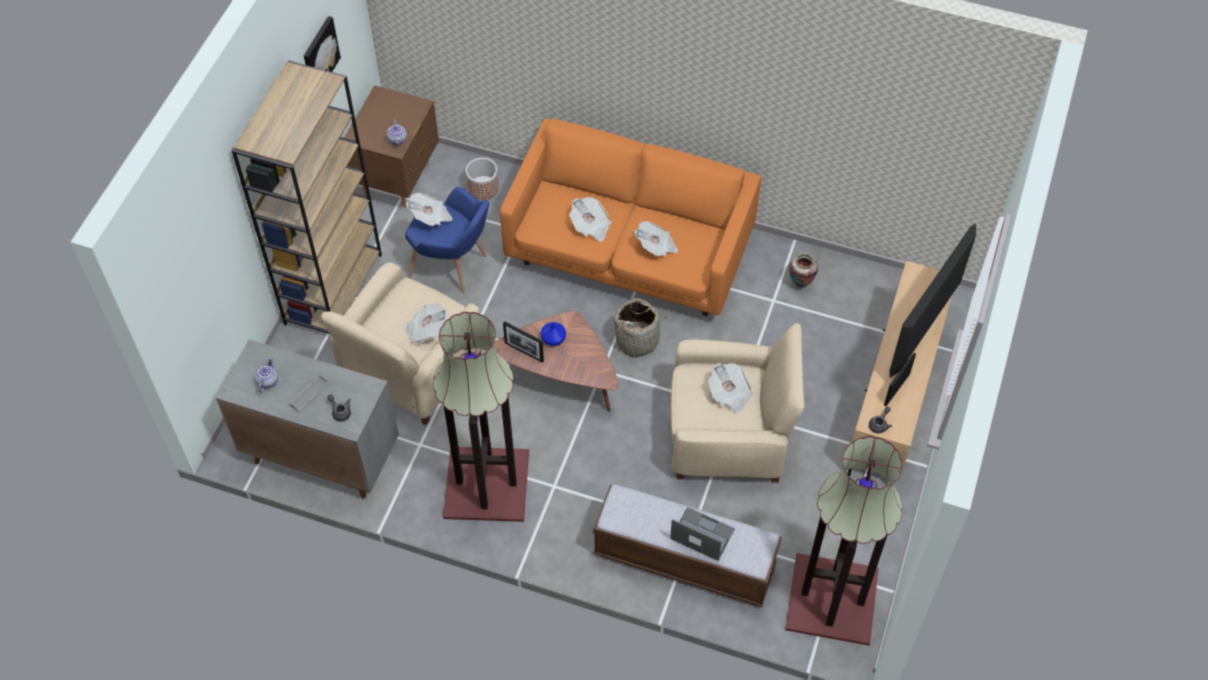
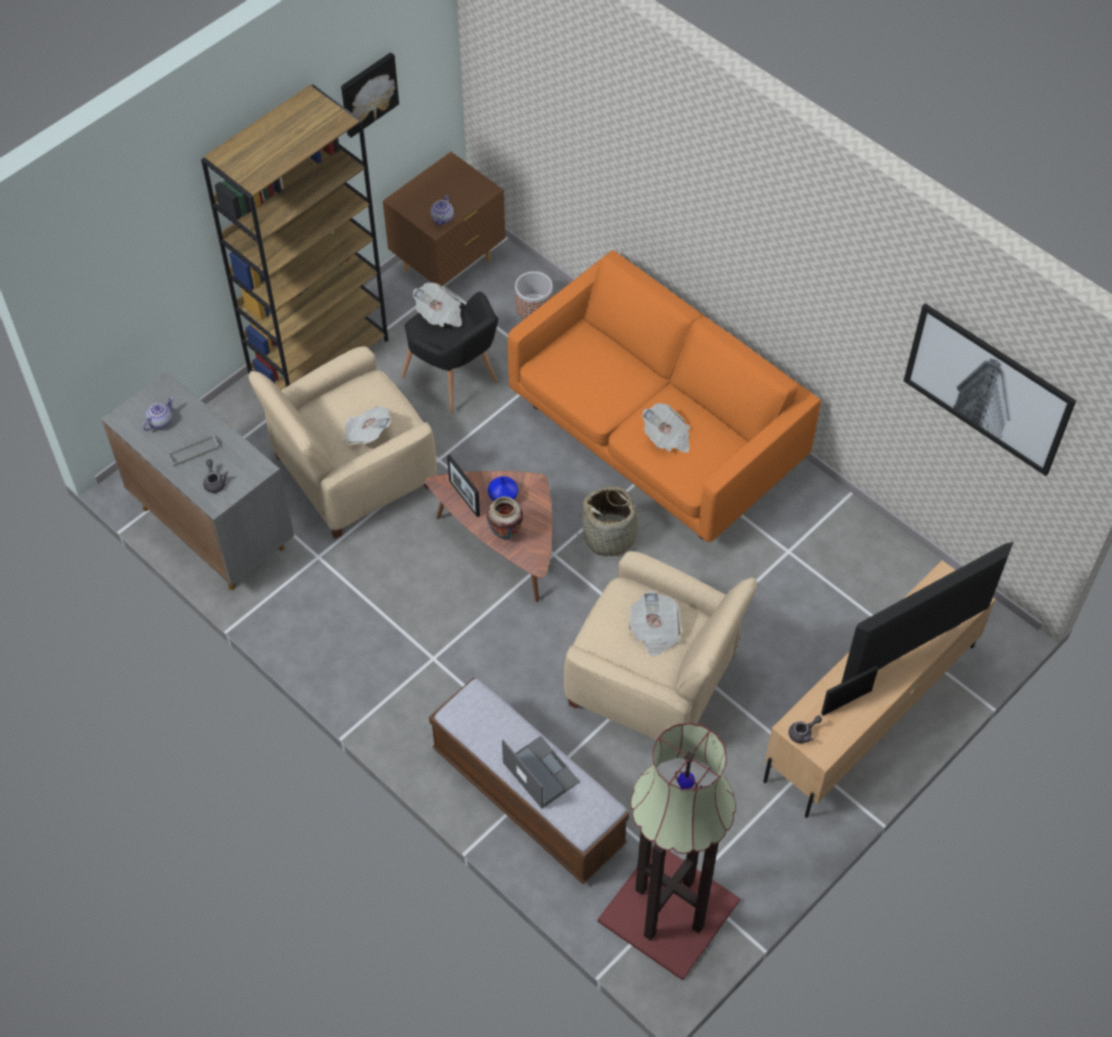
camera: 25 degrees right, 0 degrees up
blue armchair [405,187,489,294] -> black armchair [402,292,498,414]
floor lamp [433,312,529,522] -> none
newspaper [569,197,612,242] -> none
vase [789,253,818,287] -> vase moved to [487,497,523,539]
none -> picture [904,303,1076,476]

